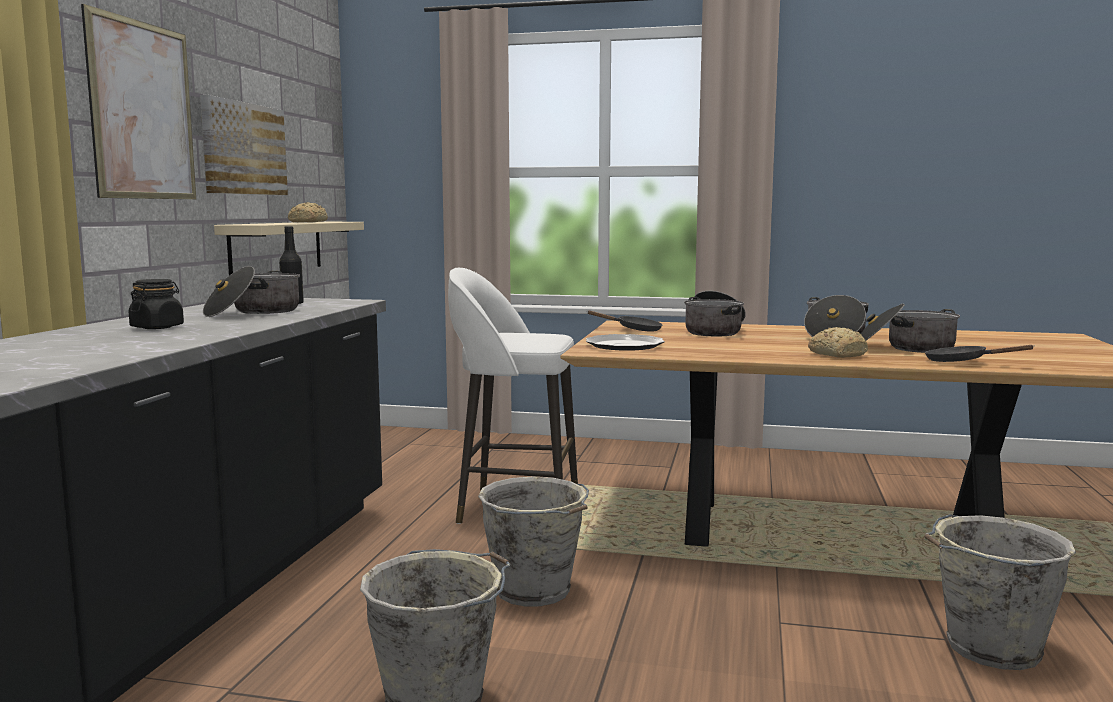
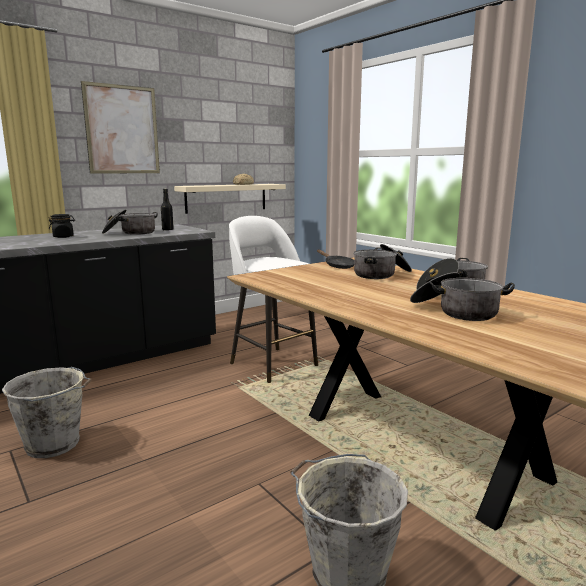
camera: 40 degrees right, 5 degrees up
picture [200,95,288,195] -> none
grey bucket [478,476,589,607] -> none
plate [586,334,665,351] -> none
bread [808,327,868,358] -> none
black frying pan [925,345,1034,362] -> none

